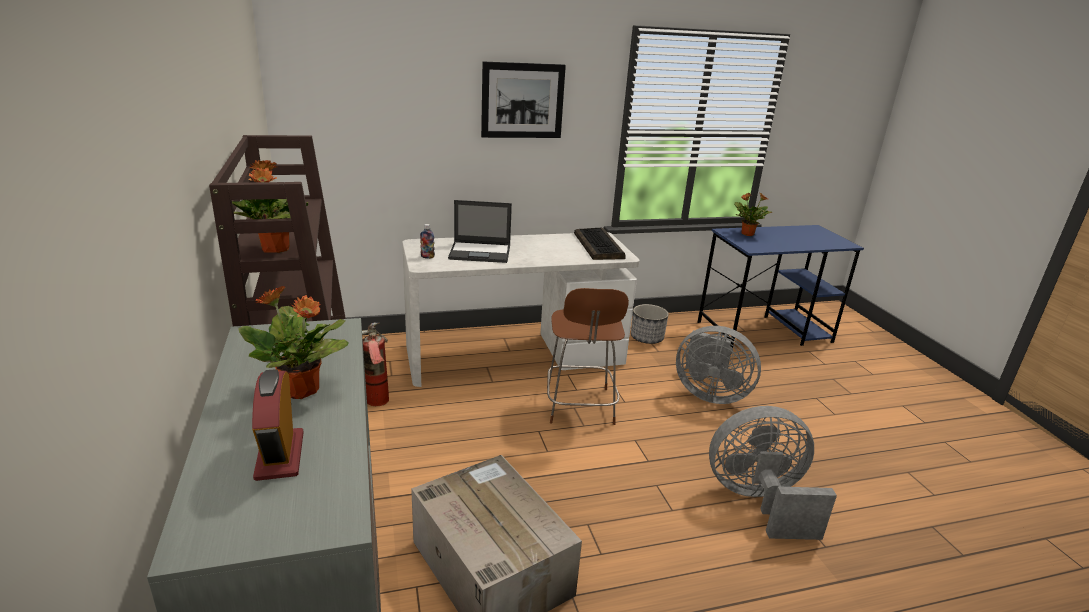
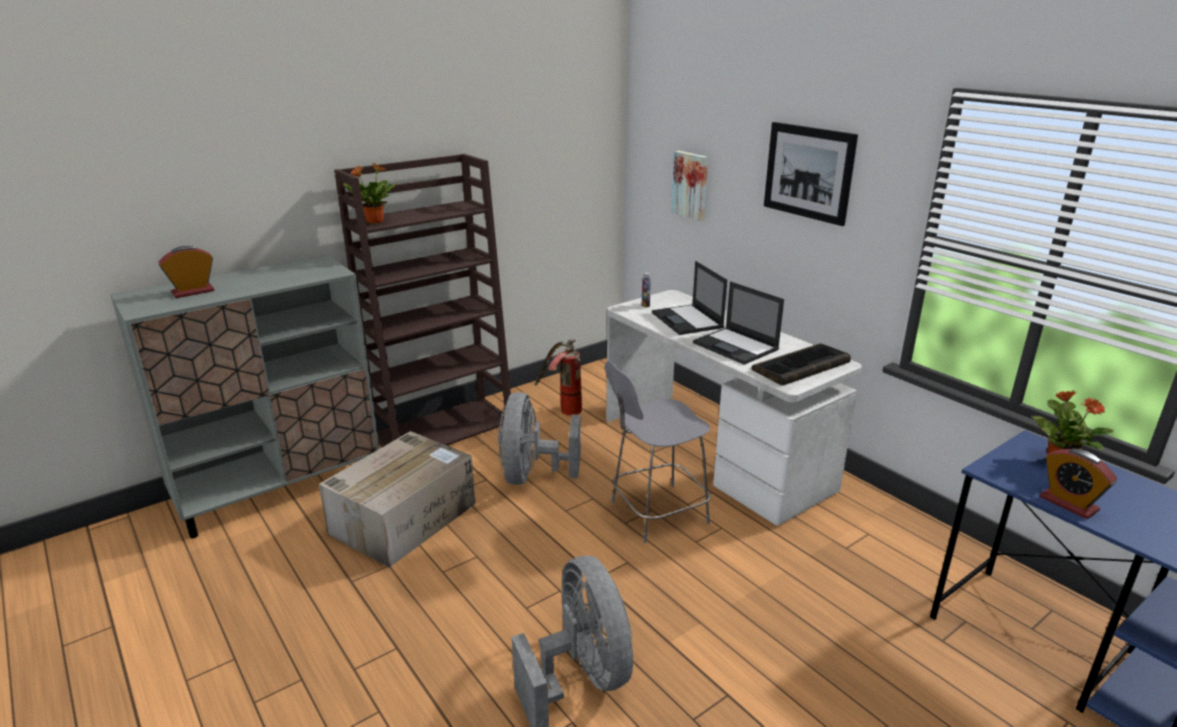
camera: 70 degrees right, 0 degrees up
potted plant [238,286,349,399] -> none
brown stool [547,288,629,425] -> grey stool [605,361,711,543]
planter [631,304,669,344] -> none
grey fan [676,326,761,404] -> grey fan moved to [498,392,581,485]
none -> picture [672,151,708,221]
none -> laptop [693,281,784,365]
none -> alarm clock [1040,448,1117,519]

